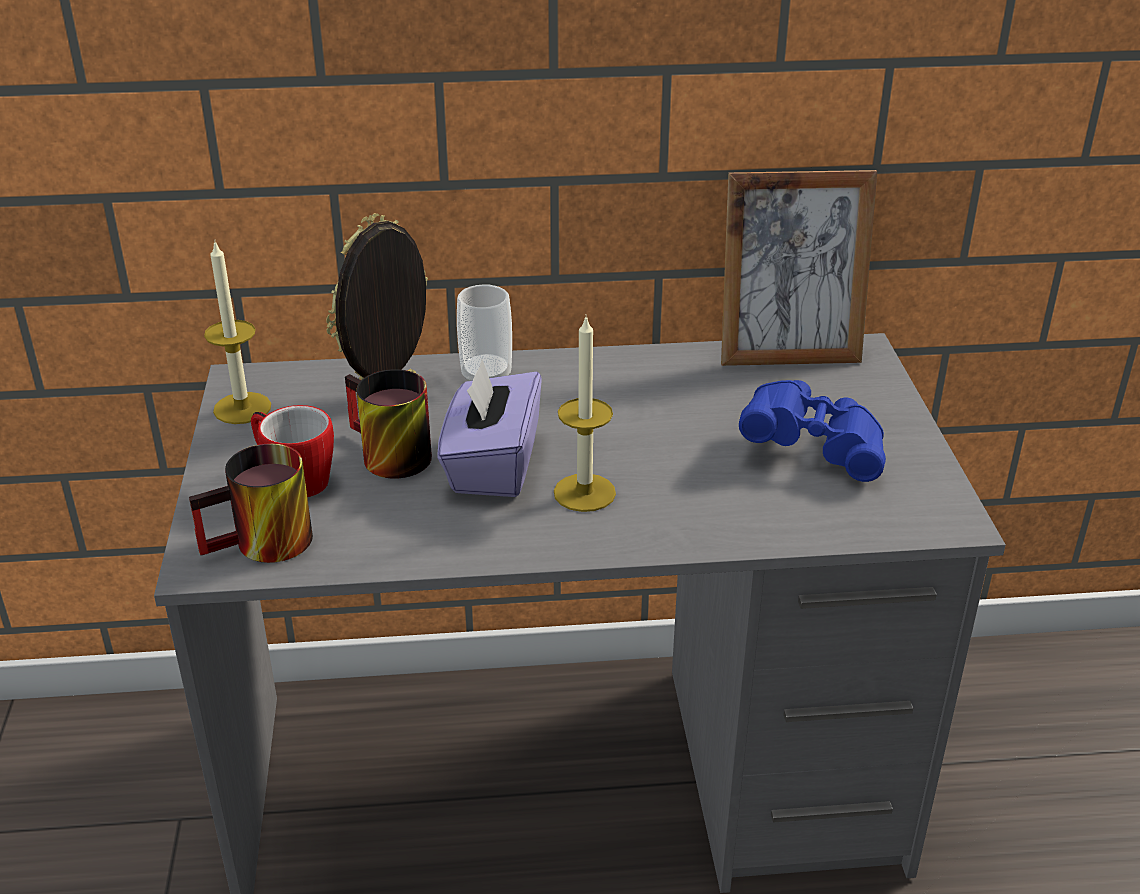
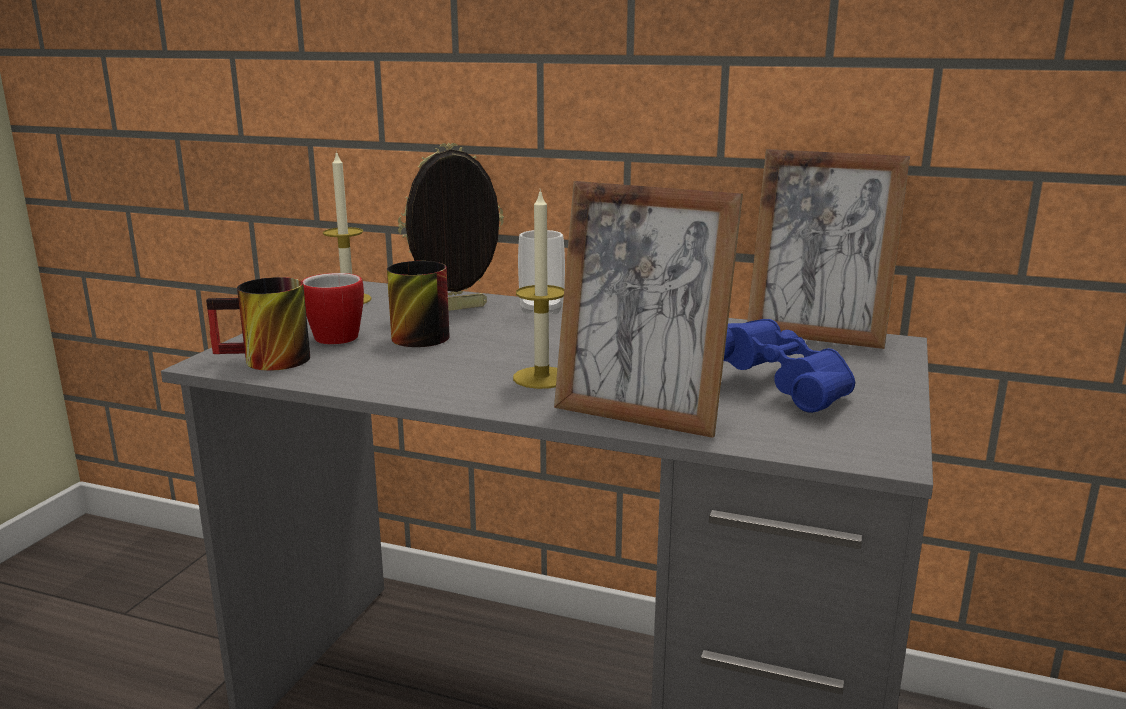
camera: 25 degrees right, 15 degrees down
purple tissue box [437,360,542,497] -> none
none -> picture frame [554,181,743,438]

